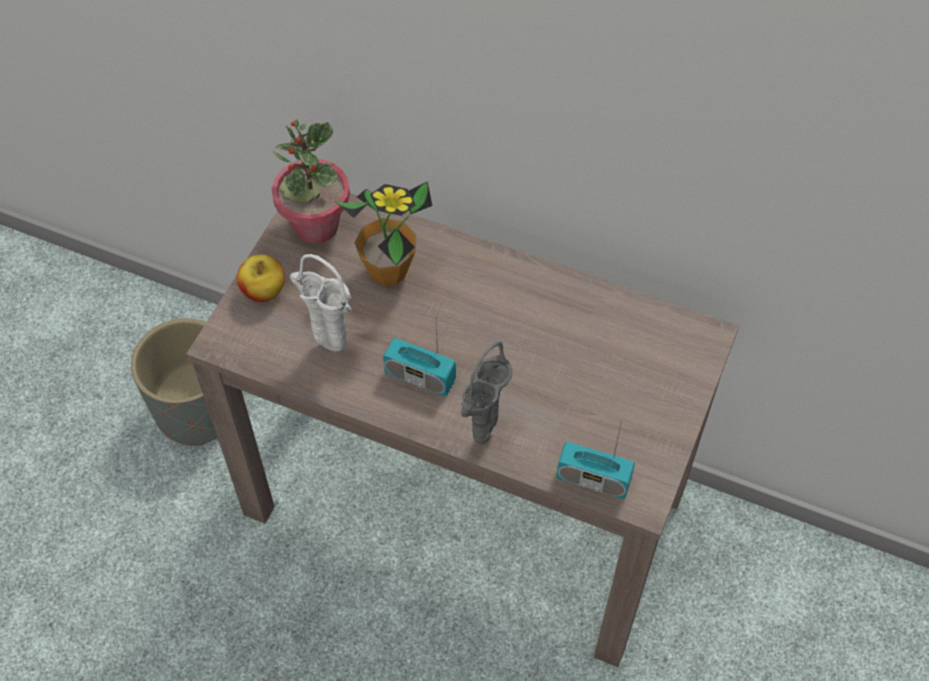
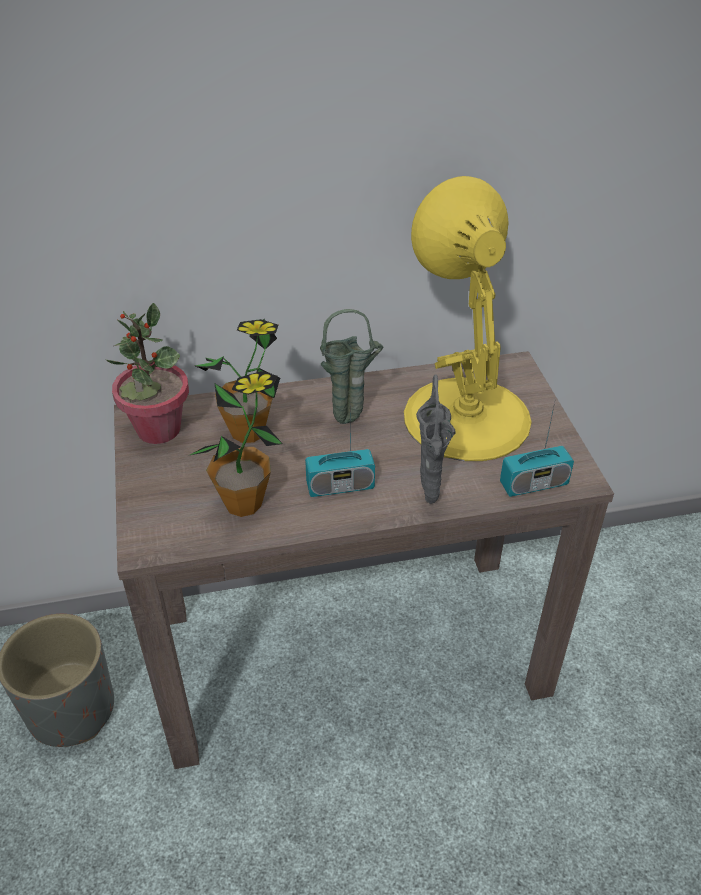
camera: 35 degrees left, 15 degrees down
apple [237,255,285,302] -> none
white vase [290,254,352,352] -> potted plant [188,371,283,517]
none -> green vase [320,309,384,424]
none -> yellow table lamp [404,176,532,461]

